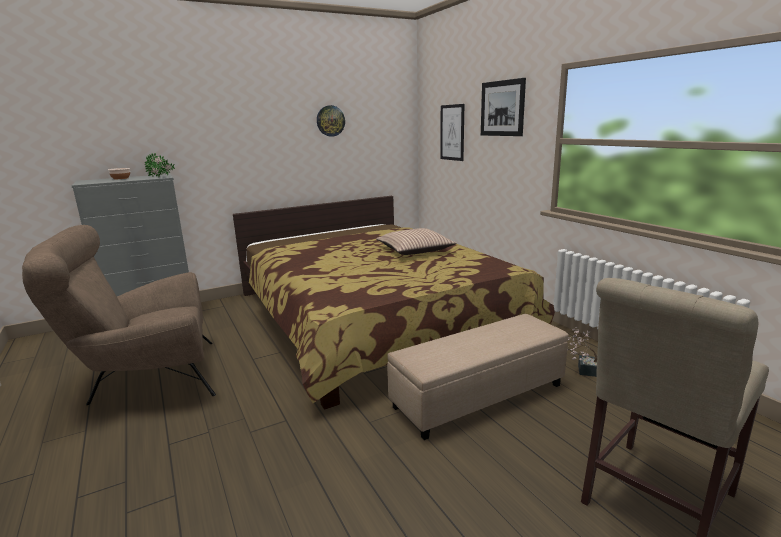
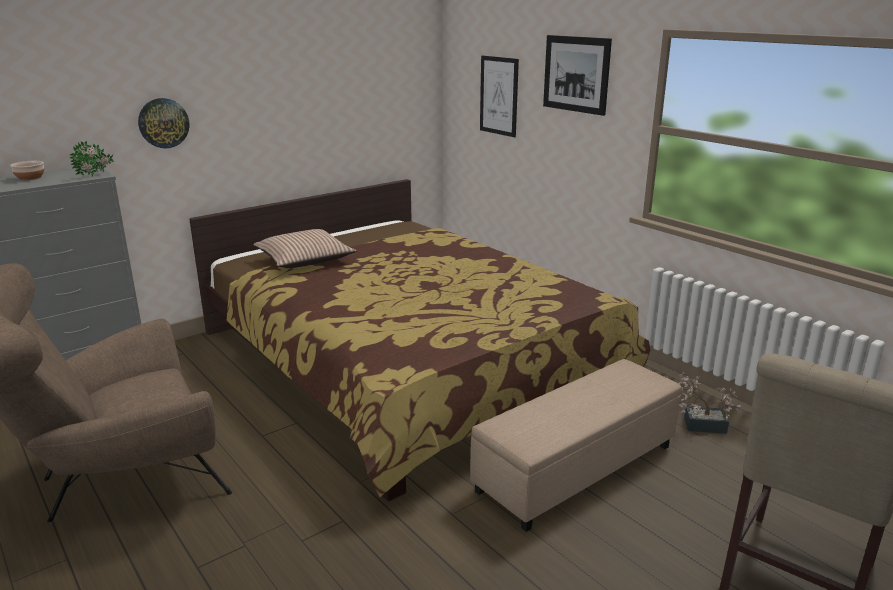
camera: 10 degrees left, 5 degrees up
wall clock [317,105,345,137] -> wall clock moved to [138,98,189,148]
pillow [376,228,457,255] -> pillow moved to [253,229,356,268]

